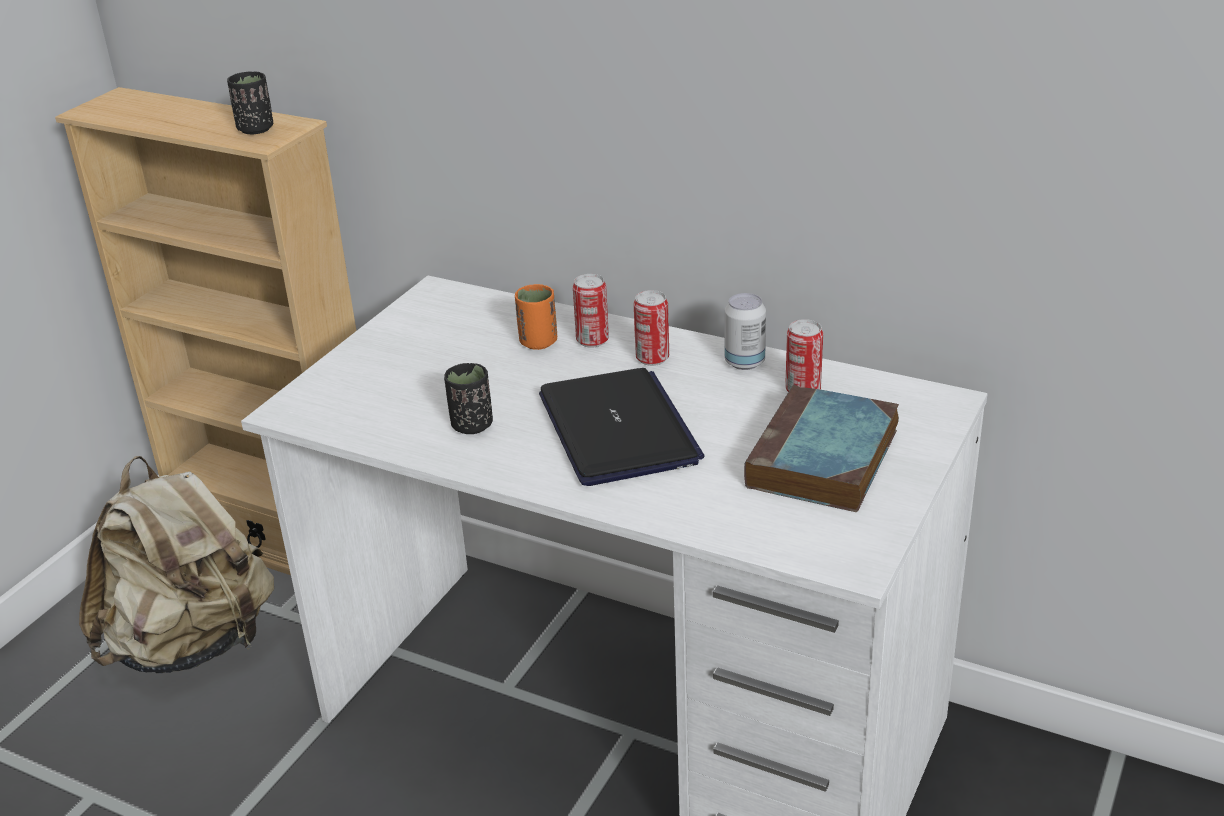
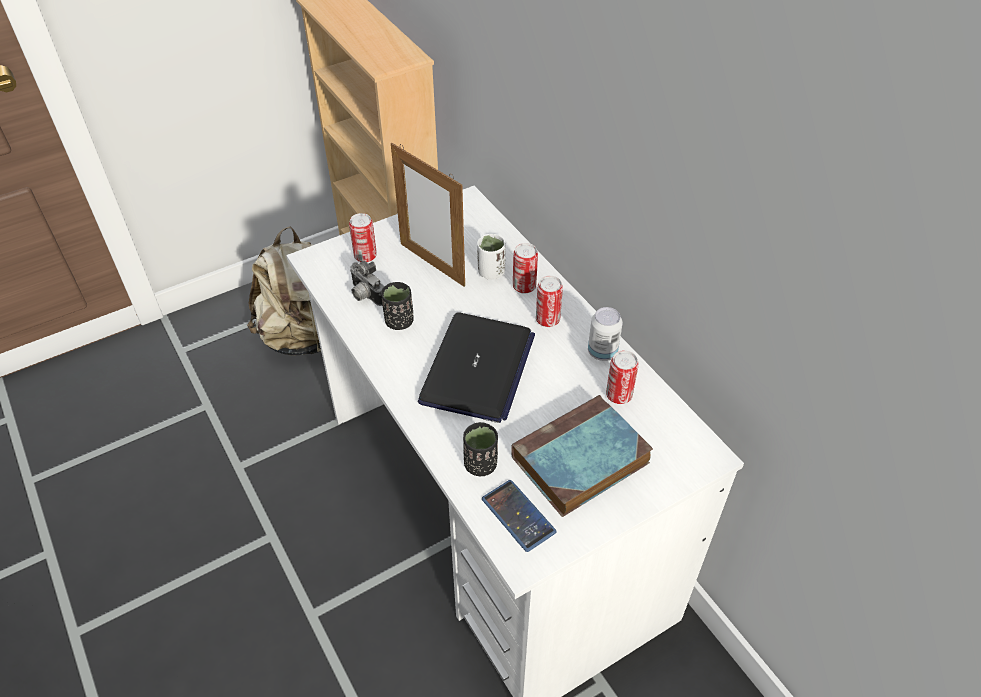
camera: 30 degrees right, 15 degrees up
black cup [227,71,273,134] -> black cup moved to [463,422,498,476]
orange cup [515,284,557,350] -> white cup [477,234,506,280]
none -> can [349,213,377,263]
none -> camera [350,261,384,306]
none -> picture frame [391,143,465,287]
none -> phone [482,480,557,552]

